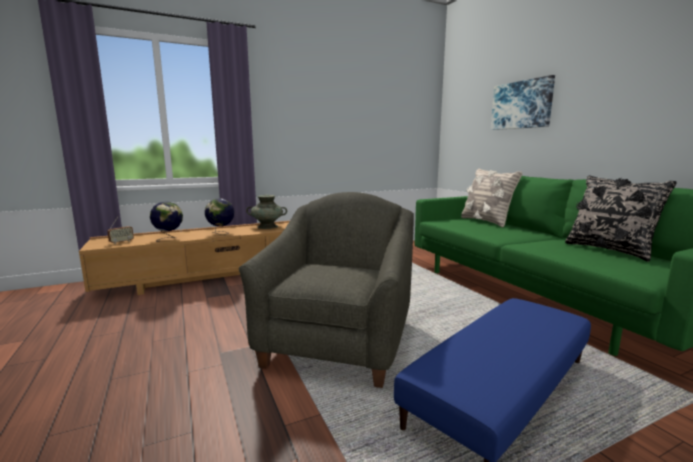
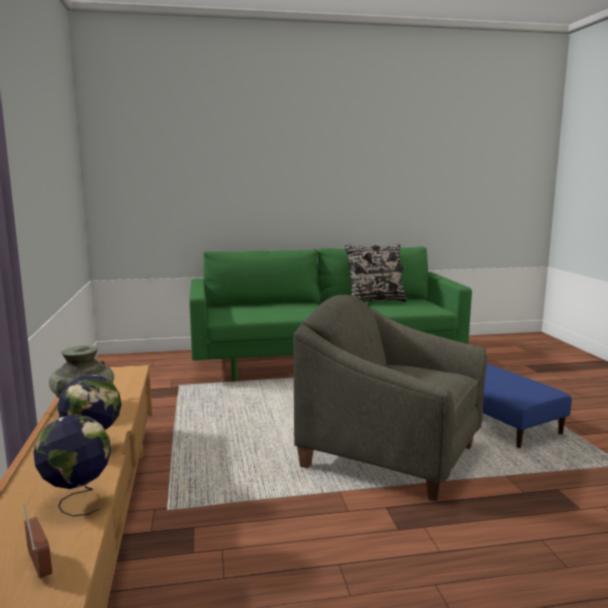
camera: 75 degrees left, 0 degrees up
beige pillow [461,169,522,227] -> none
picture [491,75,555,130] -> none

